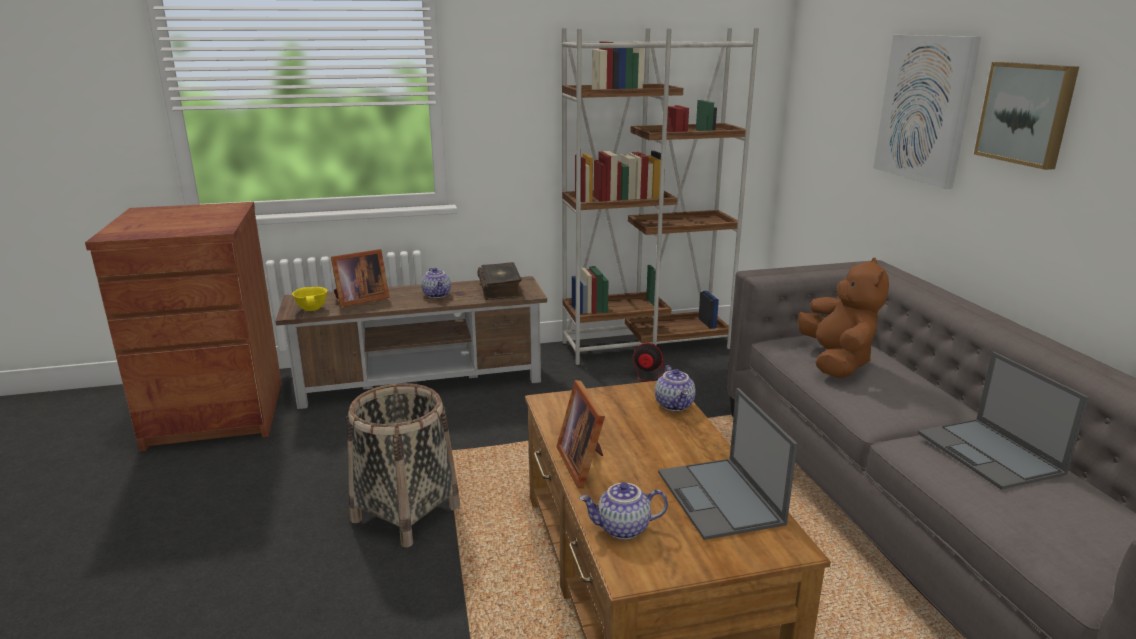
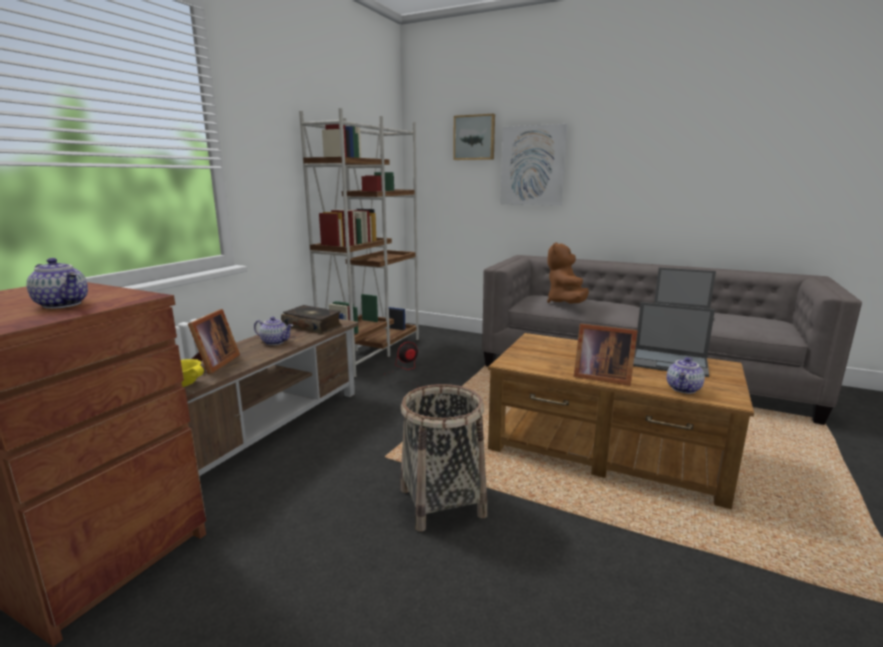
camera: 50 degrees left, 5 degrees down
teapot [655,365,696,411] -> teapot moved to [27,258,88,309]
brown plush toy [798,257,889,378] -> brown plush toy turned 120 degrees counterclockwise [547,242,589,304]
picture [974,62,1079,170] -> picture moved to [453,114,495,160]

